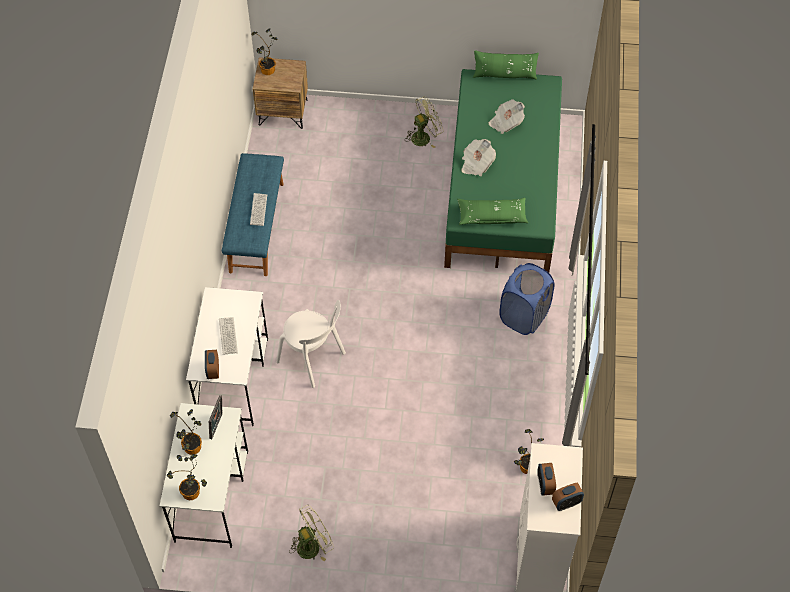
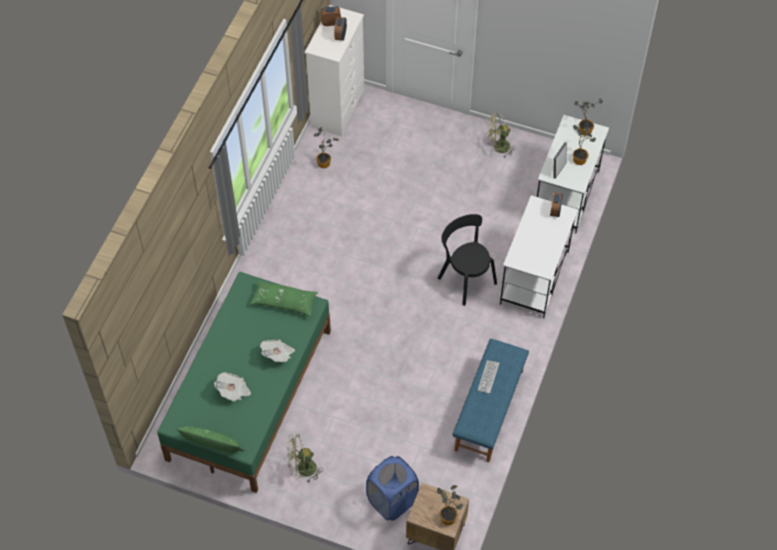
camera: 165 degrees left, 0 degrees up
keyboard [219,317,238,355] -> none
white chair [276,300,346,388] -> black chair [438,214,497,306]
blue laundry basket [499,263,555,335] -> blue laundry basket moved to [366,456,419,521]

